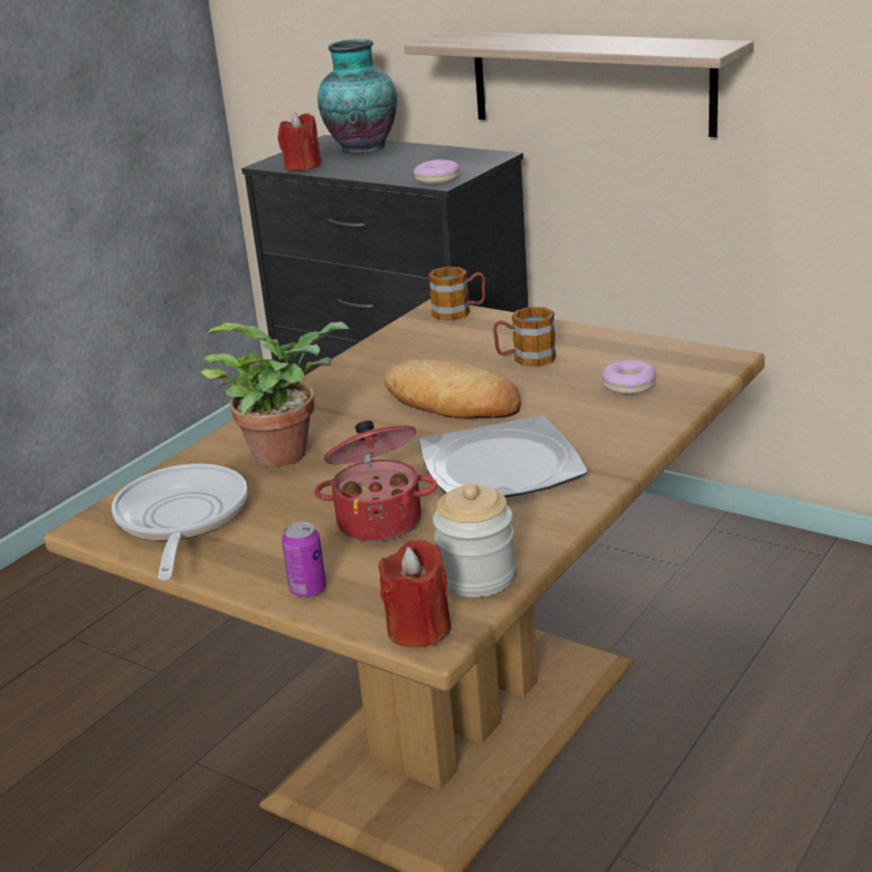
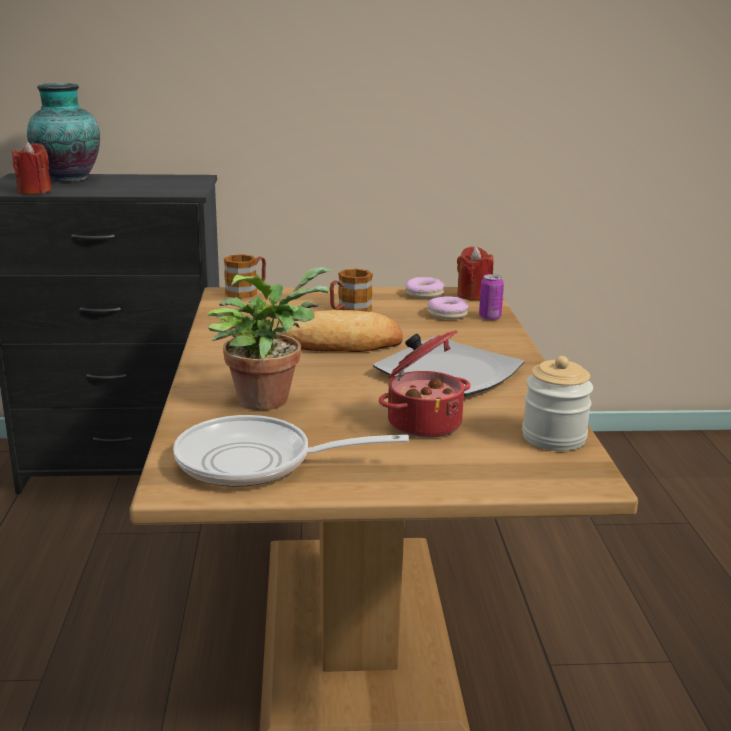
camera: 40 degrees left, 5 degrees down
frying pan [112,464,247,580] -> frying pan turned 45 degrees counterclockwise [173,415,409,487]
can [282,522,326,598] -> can moved to [479,274,504,320]
red candle [378,540,451,648] -> red candle moved to [457,247,494,300]
shelf [404,31,754,137] -> none
donut [413,159,459,184] -> donut moved to [406,277,445,299]

